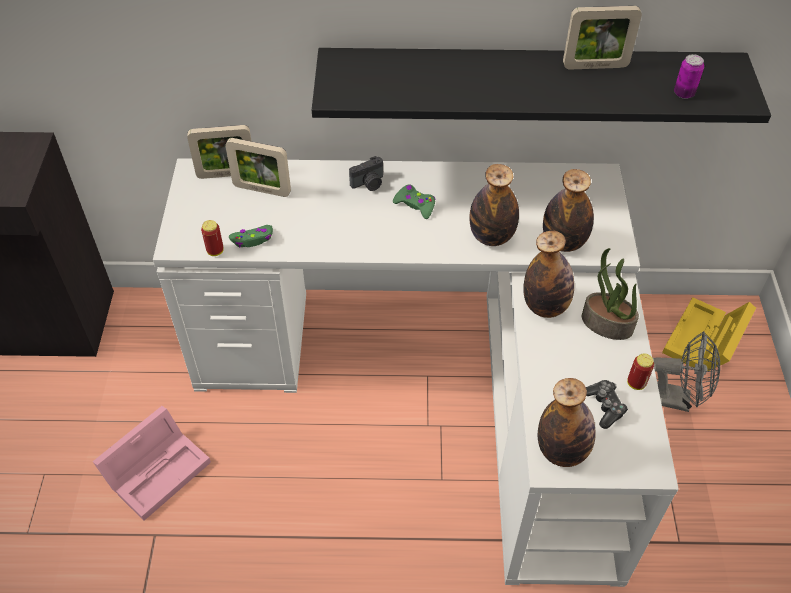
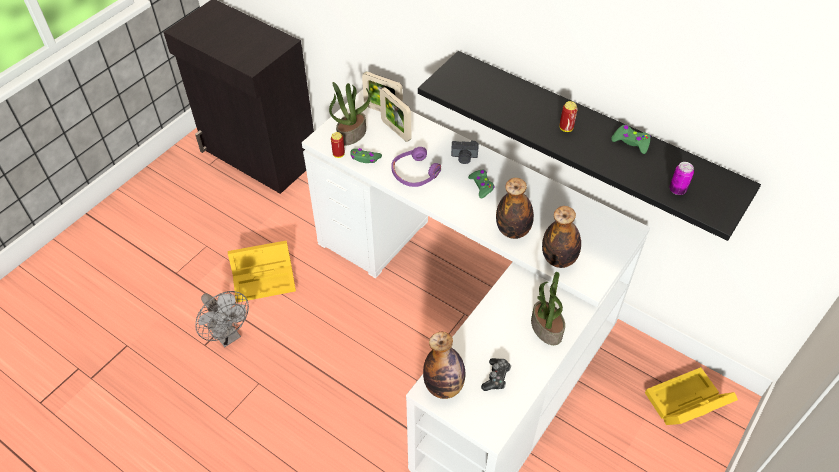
camera: 35 degrees right, 0 degrees up
pink storage box [93,406,211,521] -> yellow storage box [228,240,296,303]
bottle [523,231,574,318] -> none
picture frame [563,6,642,69] -> green game controller [611,125,651,154]
can [627,353,654,390] -> can moved to [559,101,578,132]
grey fan [653,331,720,412] -> grey fan moved to [196,291,249,347]
none -> potted plant [329,82,370,146]
none -> purple headphones [391,147,441,187]

